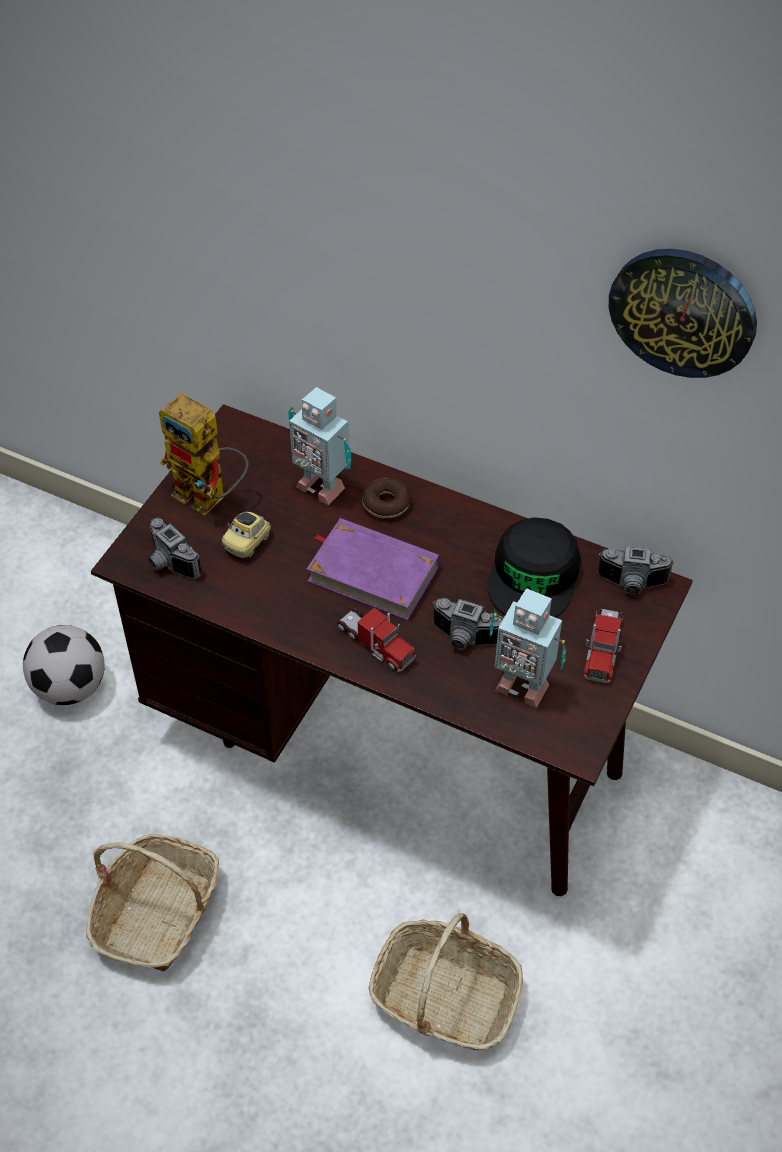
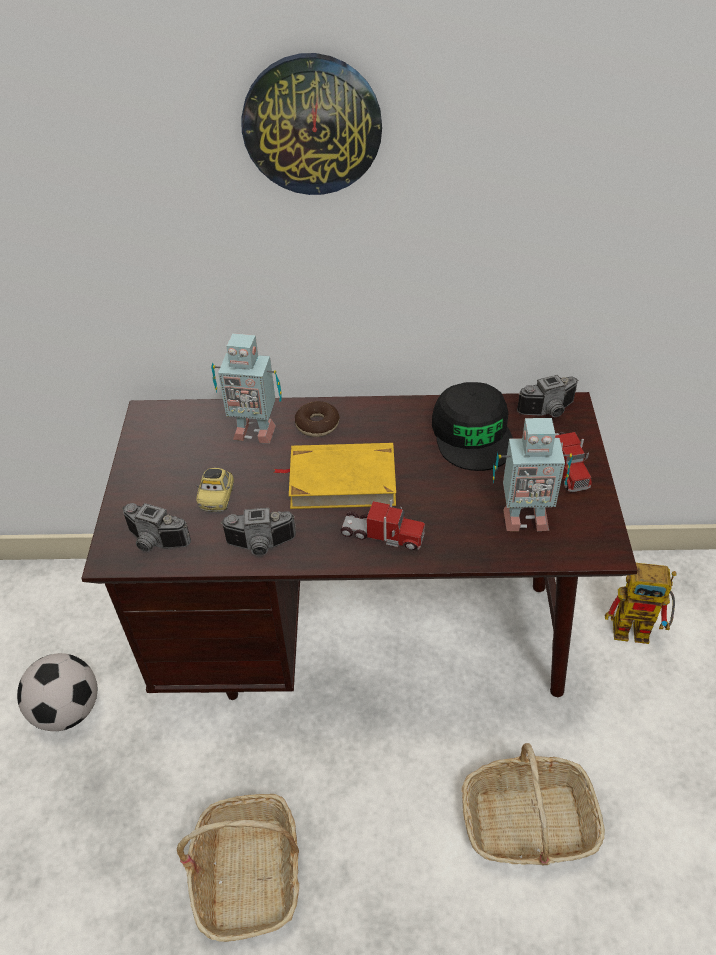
camera: 25 degrees left, 5 degrees down
toy robot [159,393,249,516] -> toy robot moved to [605,563,676,644]
purple book [307,518,440,620] -> yellow book [273,443,396,509]
camera [432,598,503,649] -> camera moved to [220,508,296,556]
wall clock [609,249,757,378] -> wall clock moved to [241,53,382,195]

